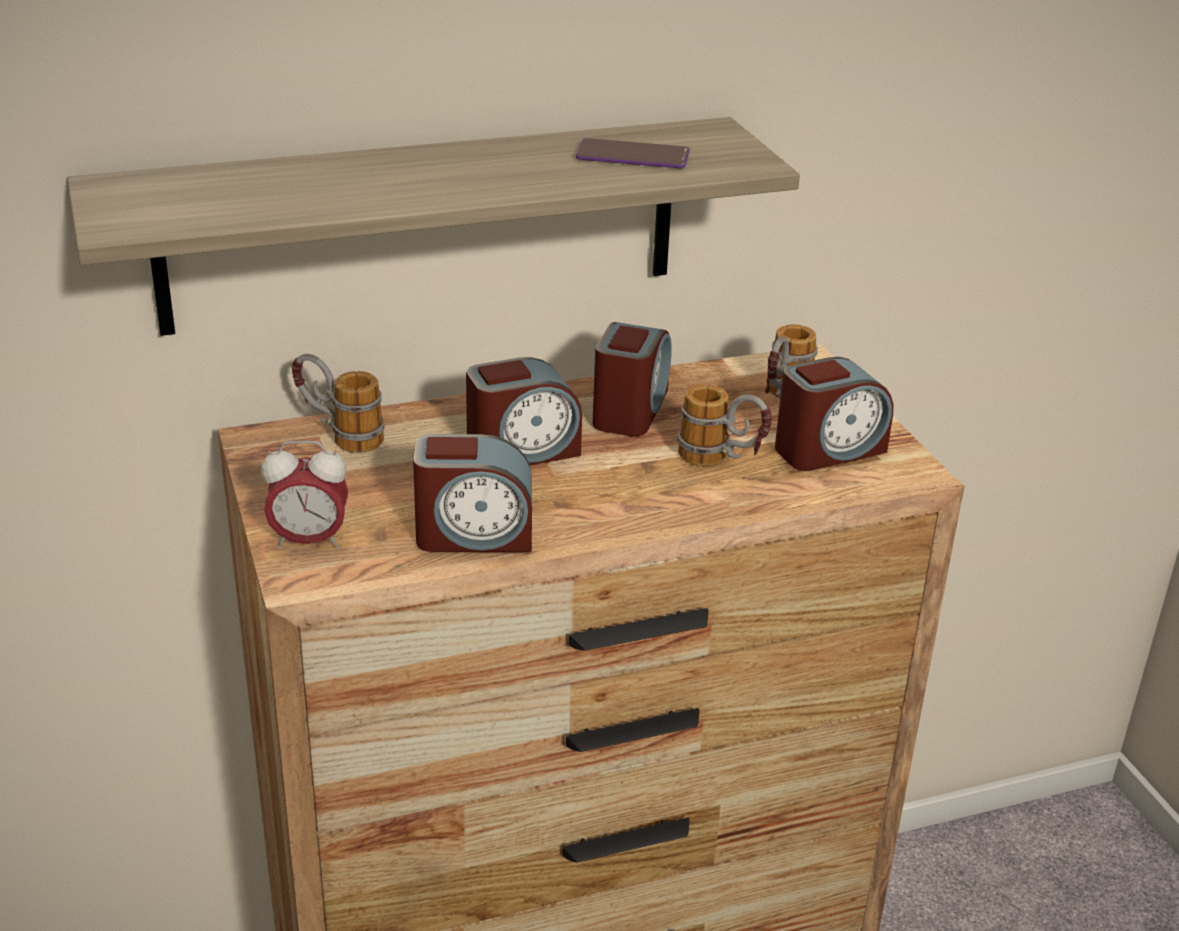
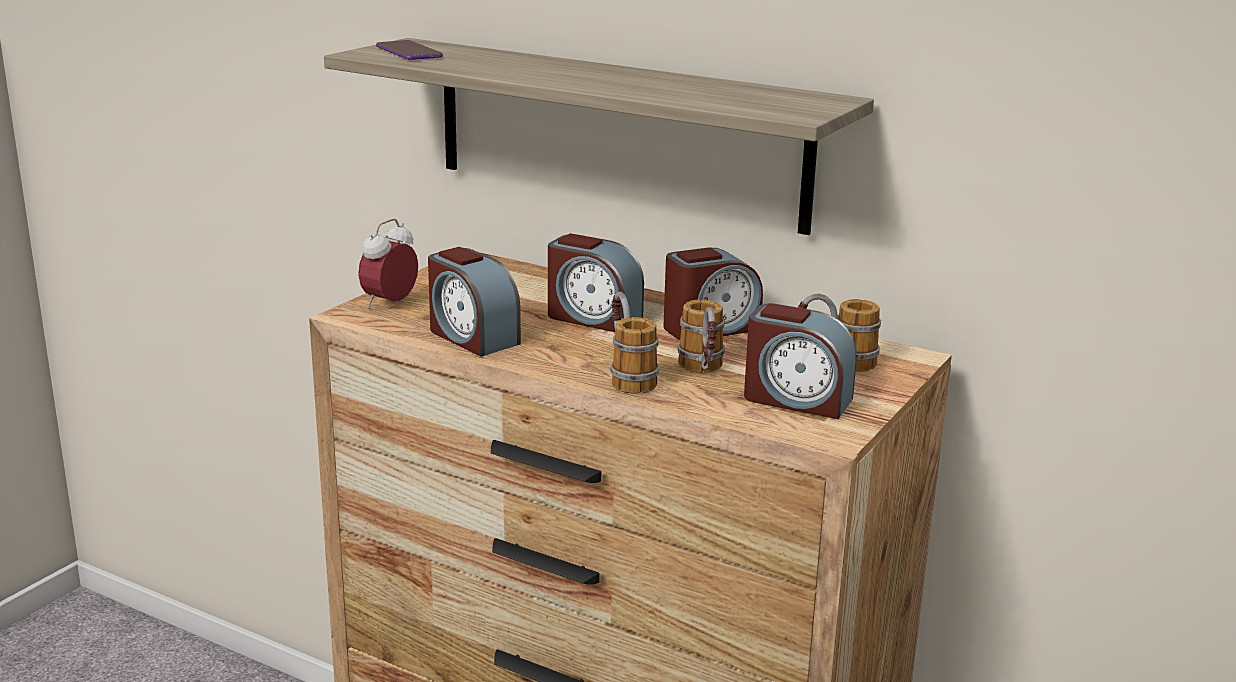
camera: 50 degrees right, 10 degrees down
alarm clock [261,441,348,550] -> alarm clock turned 75 degrees clockwise [358,219,418,309]
mug [292,354,384,453] -> mug moved to [610,292,659,394]
phone [576,138,690,168] -> phone moved to [376,40,443,60]

